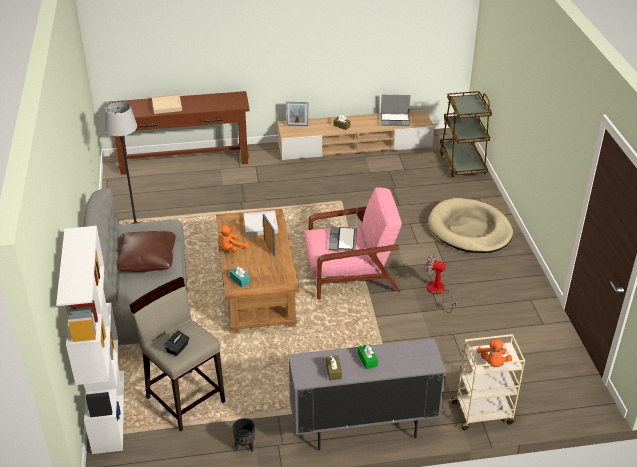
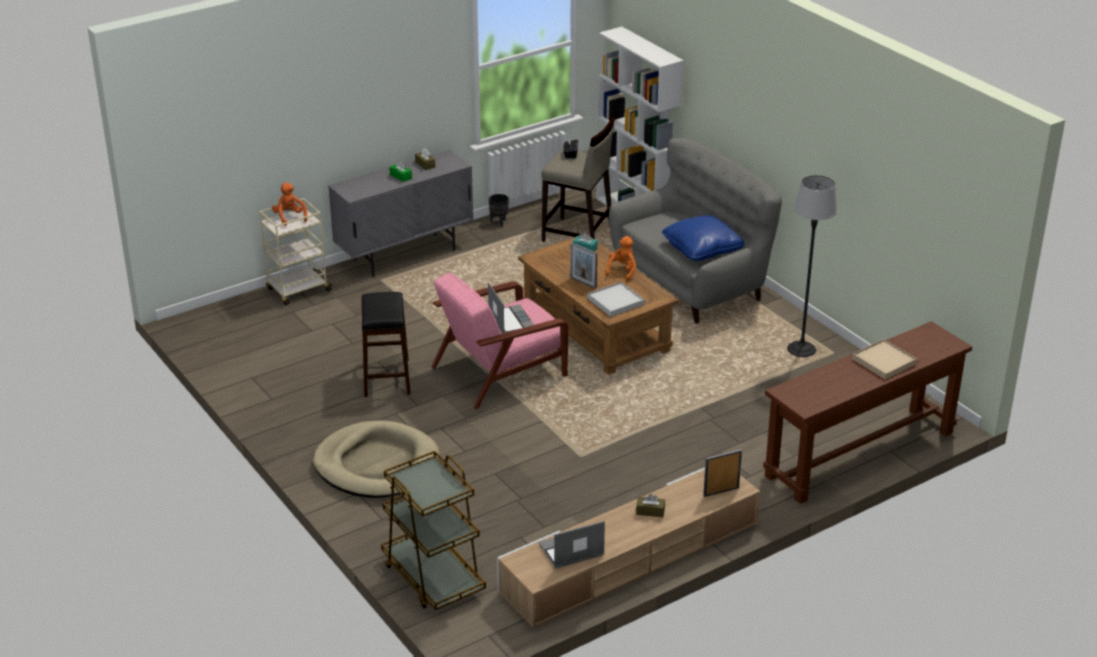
camera: 155 degrees right, 5 degrees down
brown pillow [117,231,176,272] -> blue pillow [662,215,745,261]
fan [425,254,457,313] -> black stool [362,292,411,397]

